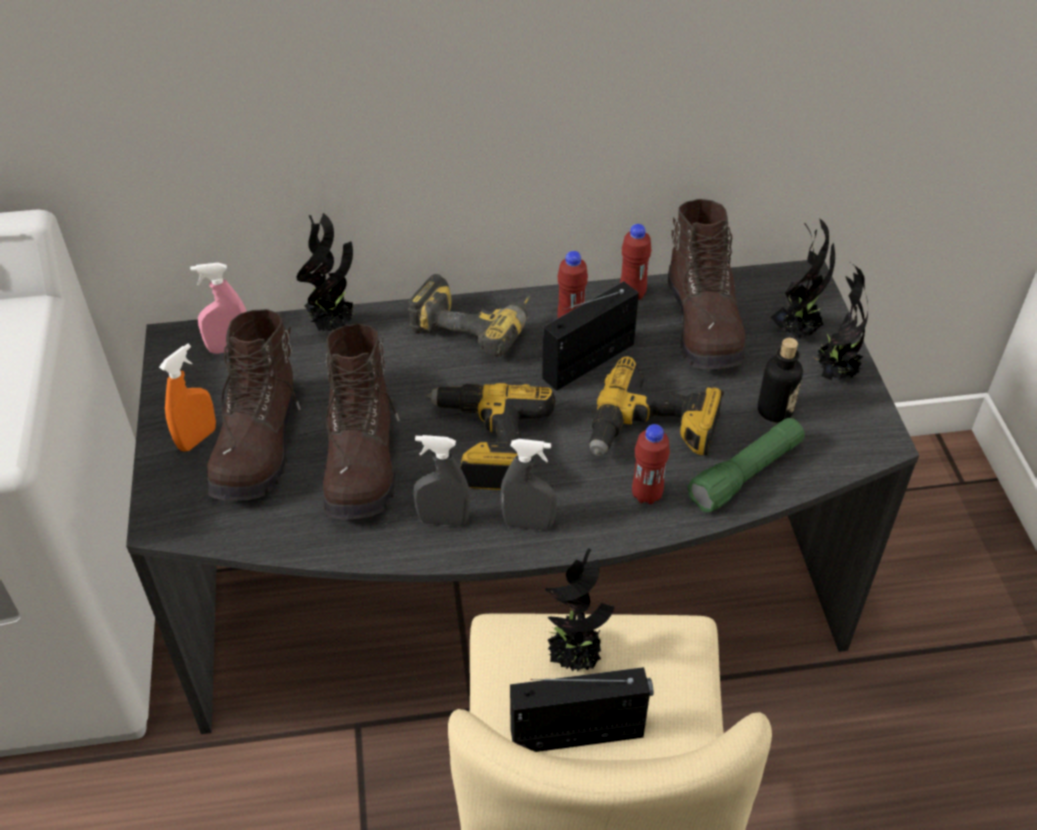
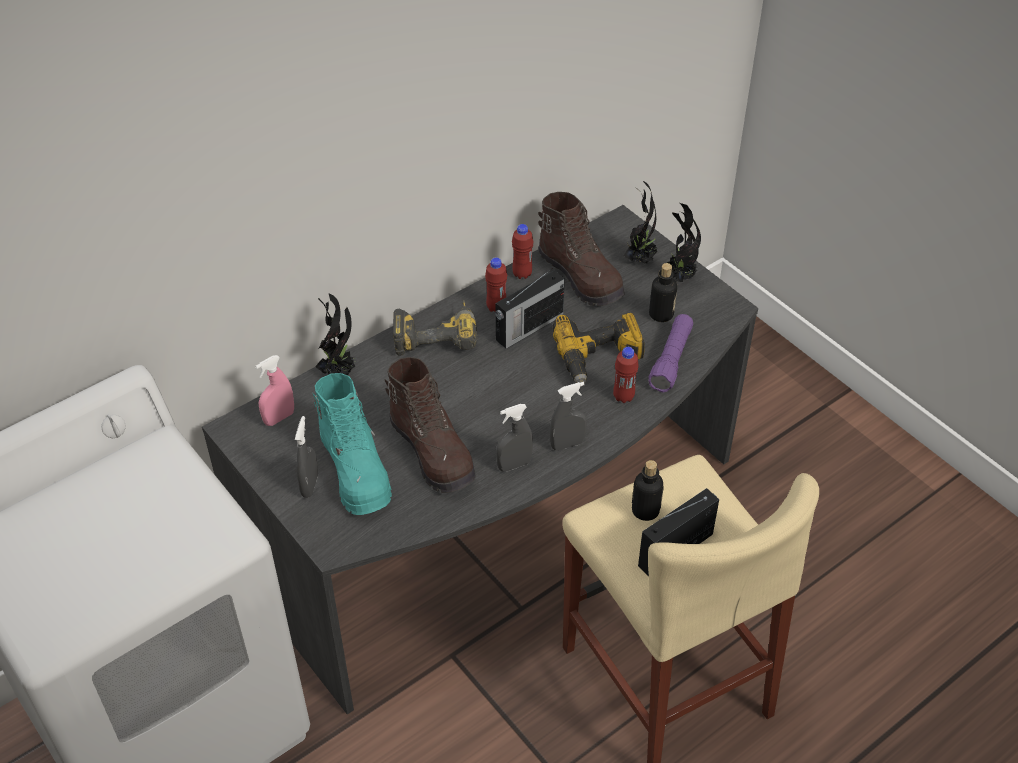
camera: 30 degrees left, 0 degrees up
orange spray bottle [159,344,216,452] -> grey spray bottle [295,416,318,498]
brown boot [207,309,300,501] -> turquoise boot [313,373,392,515]
power drill [427,383,555,490] -> none
radio [542,281,639,391] -> radio turned 150 degrees counterclockwise [495,269,565,349]
potted plant [545,548,615,671] -> bottle [632,460,663,521]
green flashlight [687,418,805,512] -> purple flashlight [648,314,693,393]

